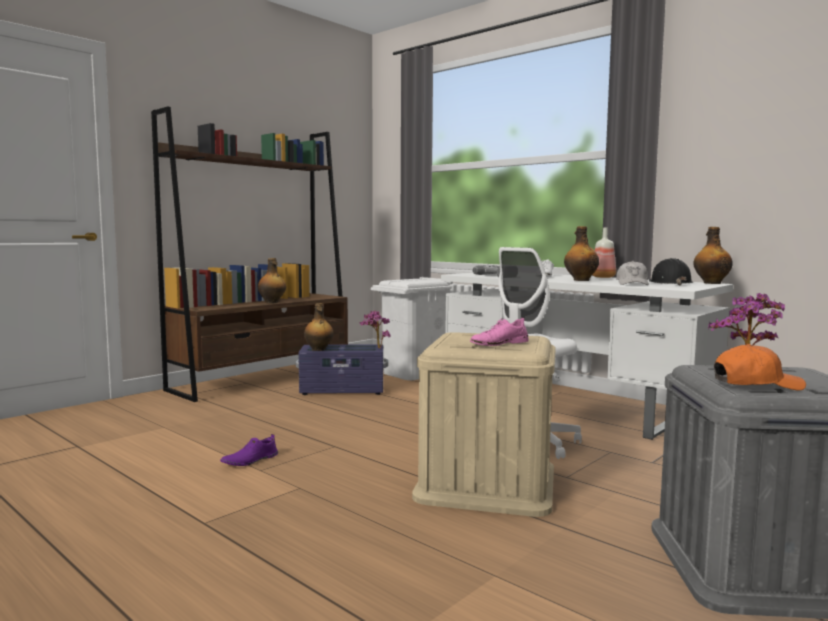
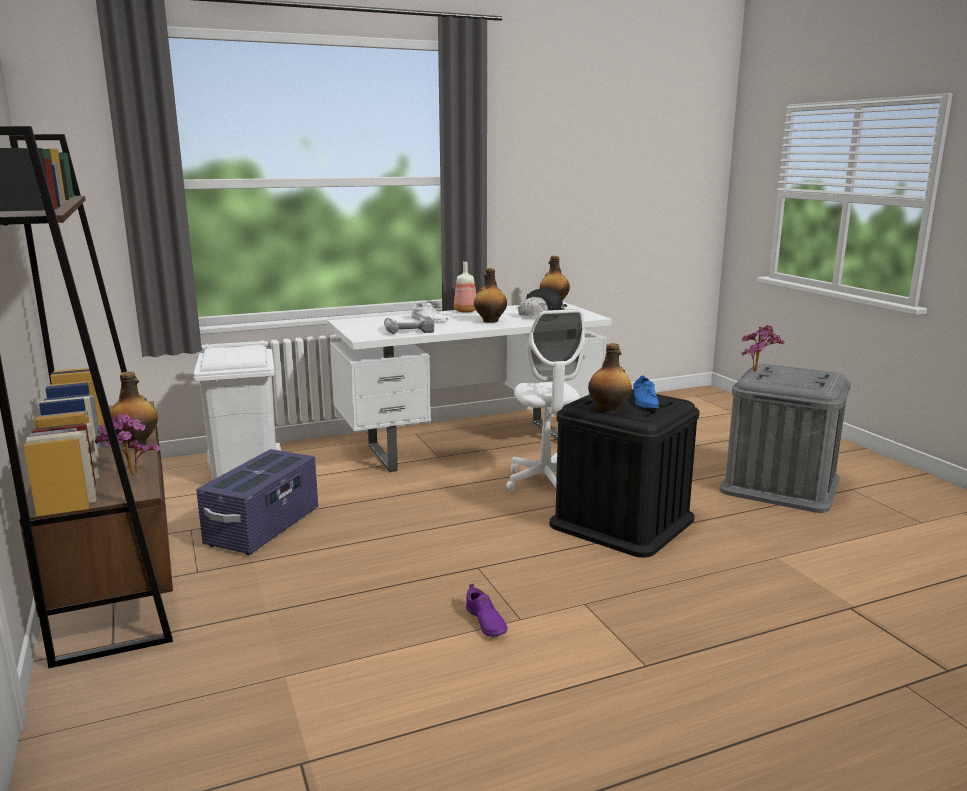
camera: 65 degrees left, 10 degrees up
bottle [304,303,334,351] -> bottle moved to [588,343,632,413]
potted plant [360,311,390,348] -> potted plant moved to [94,414,160,476]
beige storage box [412,332,556,517] -> black storage box [550,389,699,558]
pink shoe [470,318,529,346] -> blue shoe [633,376,659,408]
orange cap [714,344,806,391] -> none

